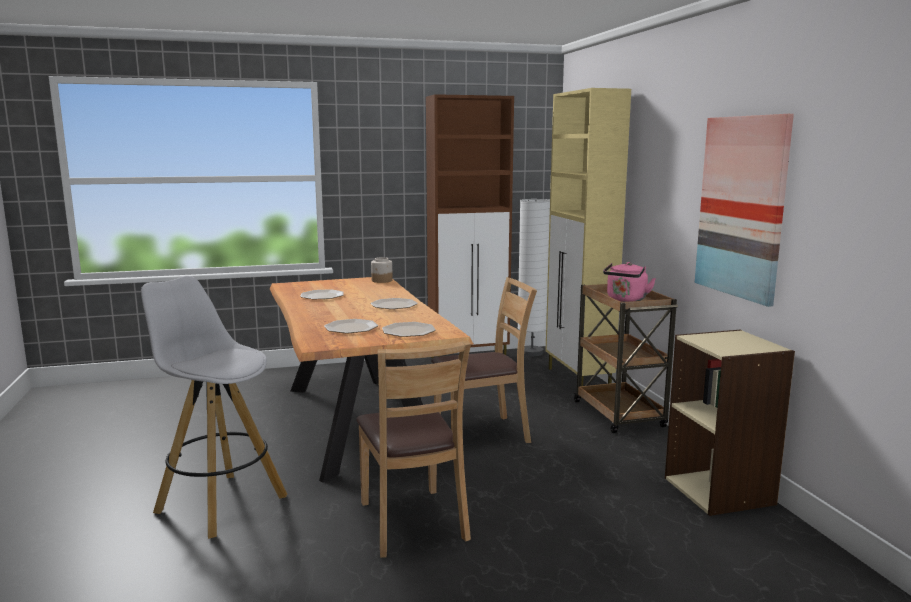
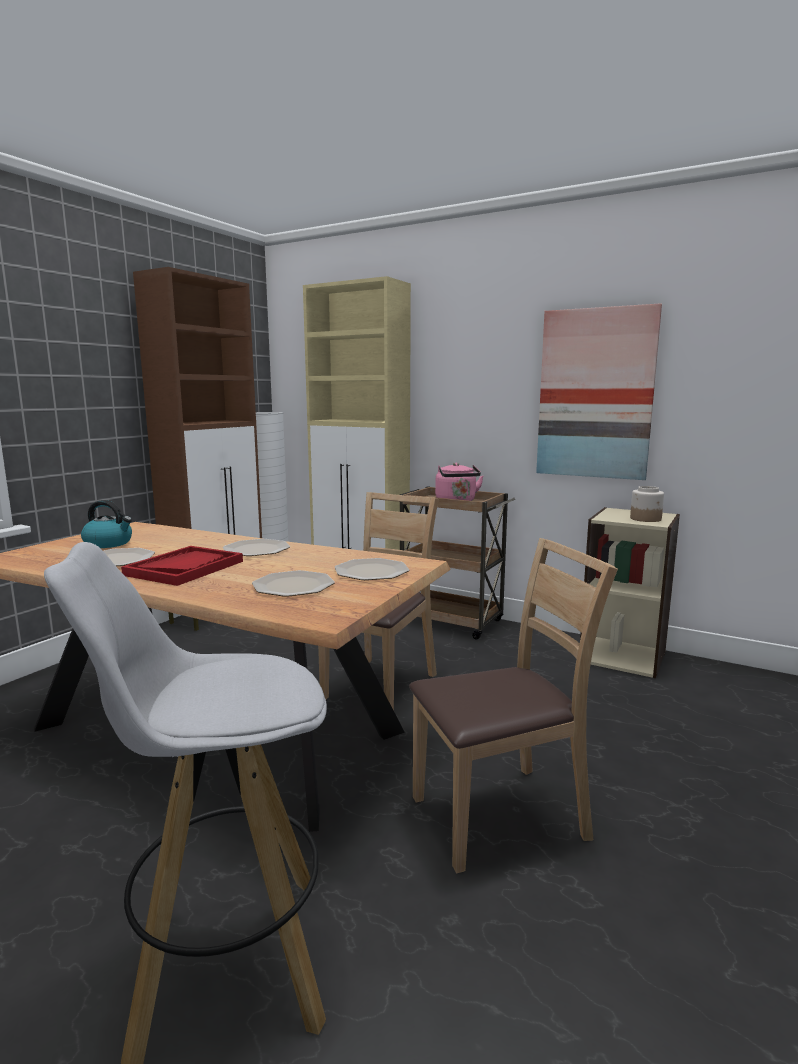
camera: 45 degrees left, 0 degrees up
brown chair [356,341,471,558] -> brown chair turned 45 degrees counterclockwise [409,538,618,873]
jar [371,257,393,283] -> jar moved to [630,486,664,522]
none -> kettle [81,500,132,548]
none -> red tray [121,546,243,586]

